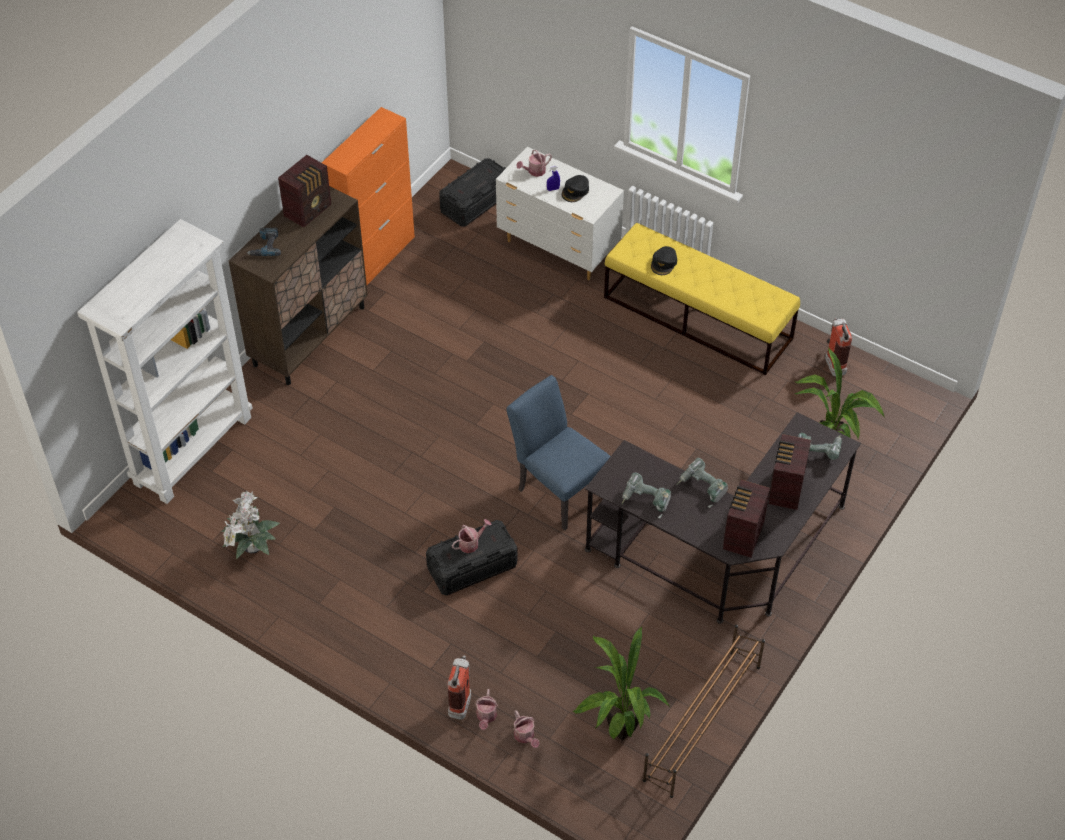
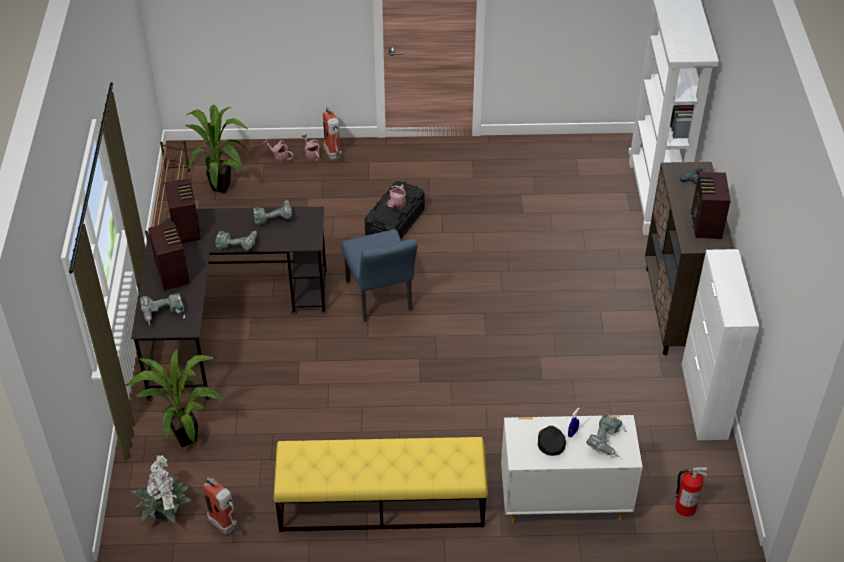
camera: 145 degrees right, 5 degrees down
potted plant [221,491,280,560] -> potted plant moved to [131,455,192,523]
orange cabinet [322,107,415,285] -> white cabinet [681,249,759,440]
black storage box [439,158,506,226] -> fire extinguisher [675,467,707,517]
blue chair [506,375,611,531] -> blue chair turned 60 degrees clockwise [342,229,417,322]
watering can [516,150,552,177] -> power drill [586,413,627,457]
black cap [651,246,677,275] -> none

